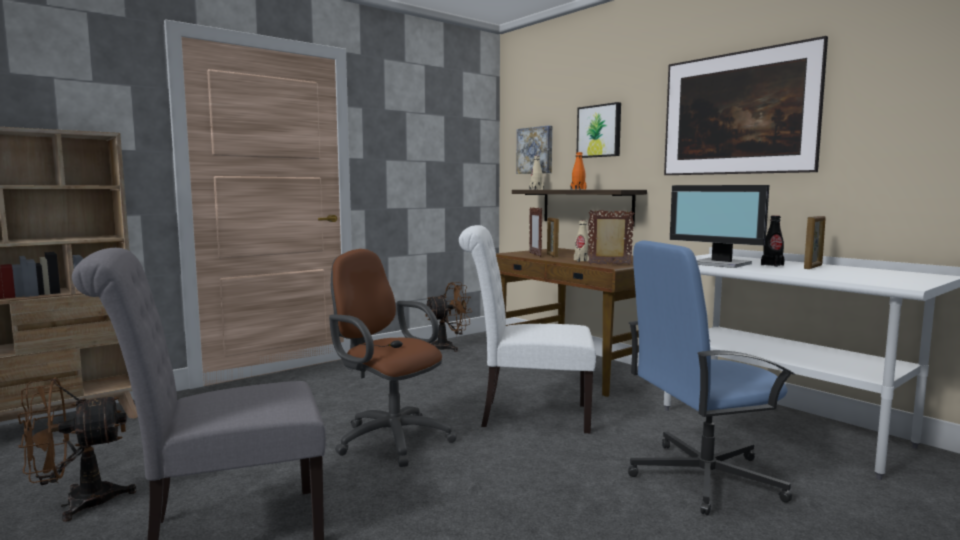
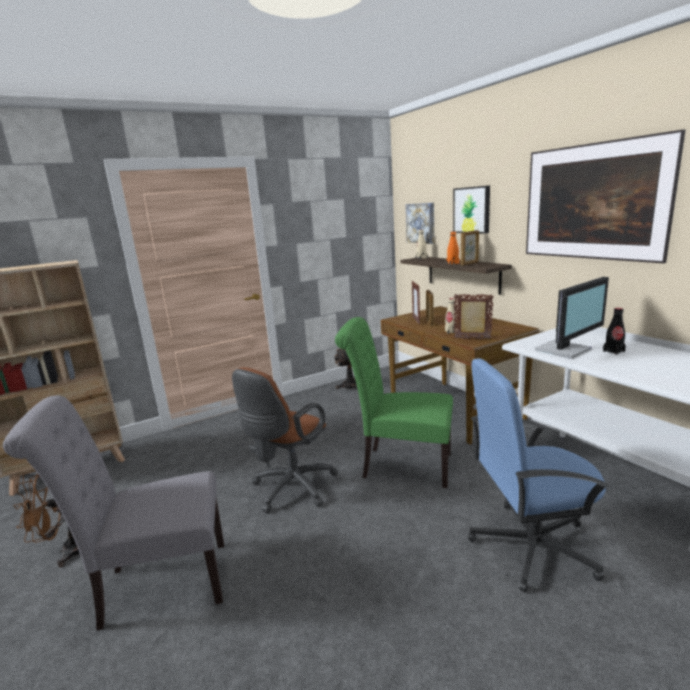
camera: 10 degrees right, 10 degrees up
brown office chair [329,249,457,467] -> brown office chair turned 105 degrees counterclockwise [232,367,338,513]
white chair [459,225,596,433] -> green chair [335,317,453,488]
monitor [670,185,769,268] -> monitor turned 90 degrees counterclockwise [535,277,609,359]
picture frame [804,216,826,269] -> picture frame moved to [461,230,479,265]

